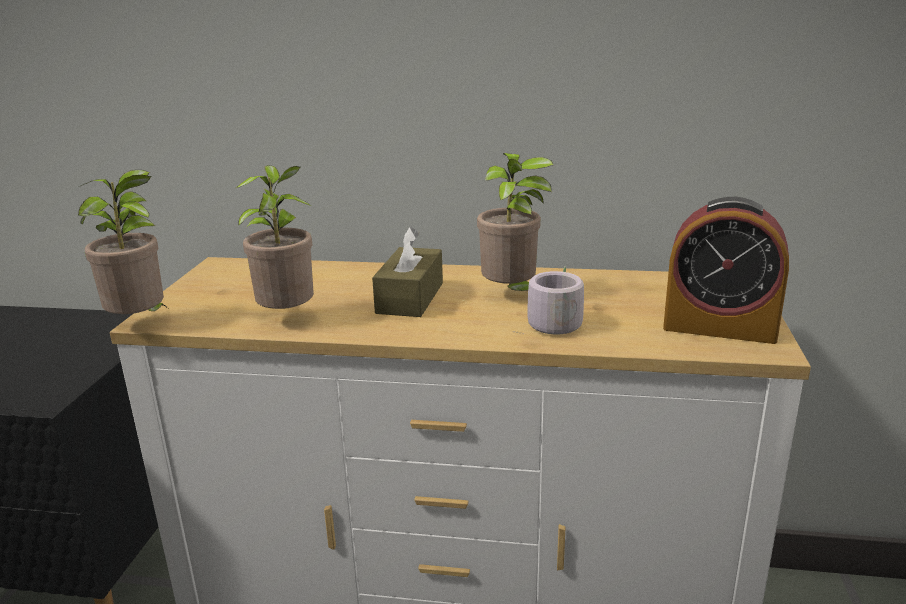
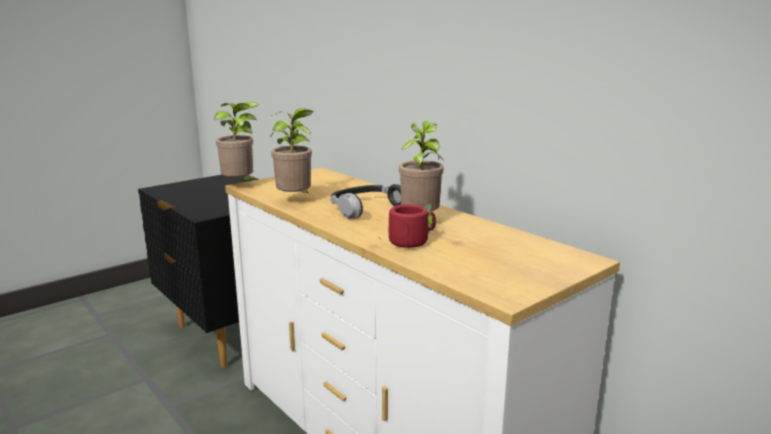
camera: 40 degrees right, 5 degrees down
brown tissue box [372,227,443,317] -> headphones [331,183,401,219]
grey mug [512,266,584,334] -> red mug [380,204,436,248]
alarm clock [663,197,789,344] -> none

